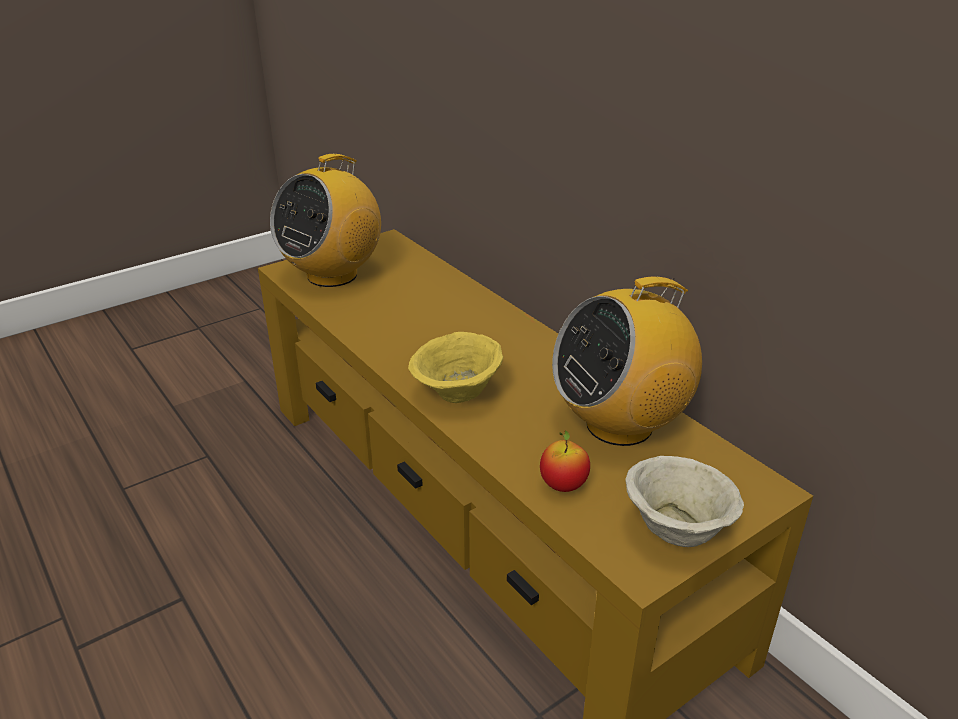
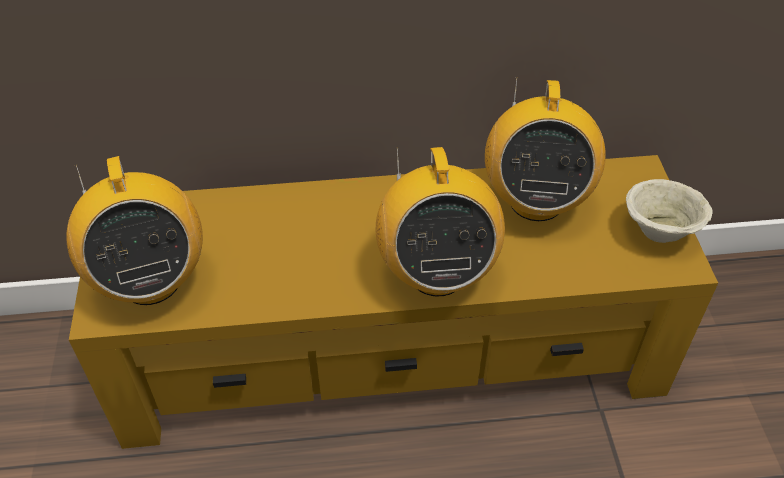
camera: 60 degrees left, 15 degrees up
yellow bowl [408,332,503,403] -> radio [376,147,505,296]
apple [540,430,590,492] -> none

